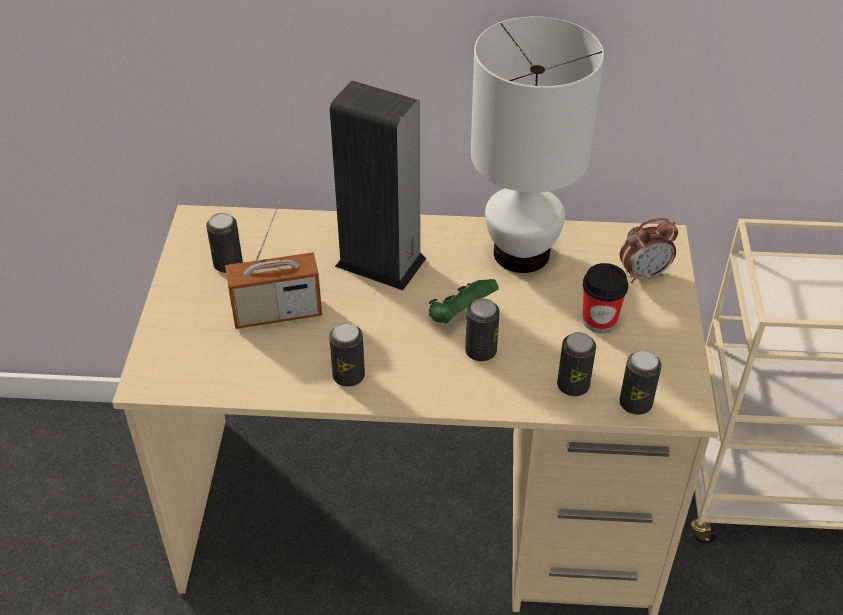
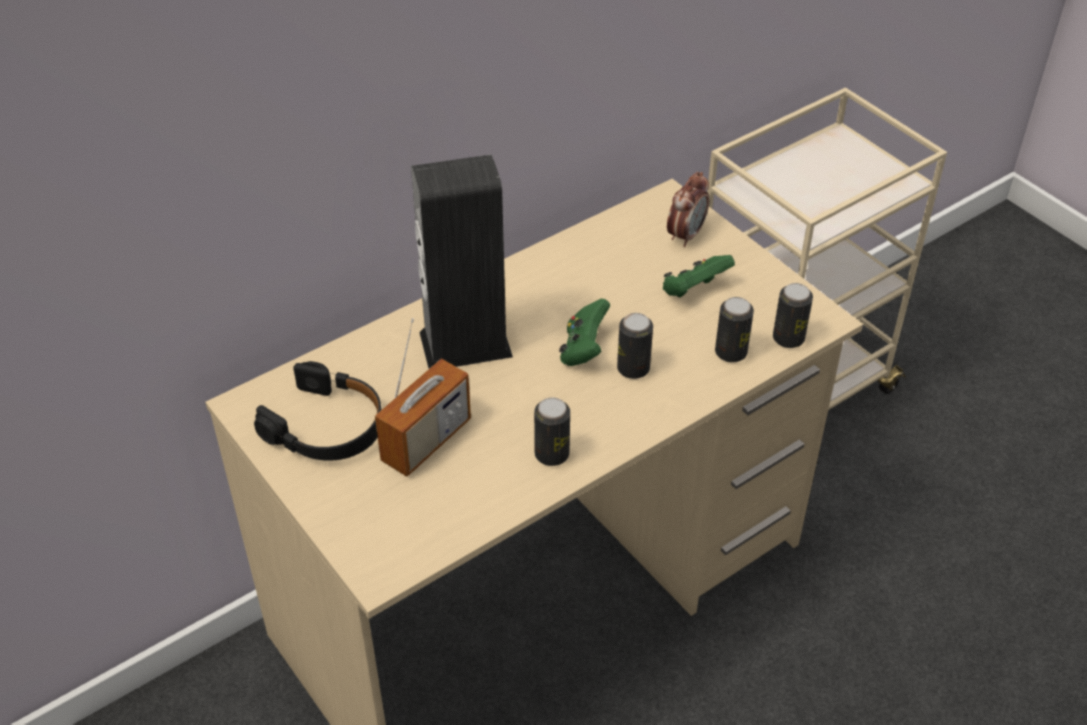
camera: 40 degrees left, 0 degrees up
can [206,213,243,273] -> black headphones [254,361,381,461]
white table lamp [471,16,604,273] -> none
cup [583,263,628,333] -> green game controller [663,255,735,298]

